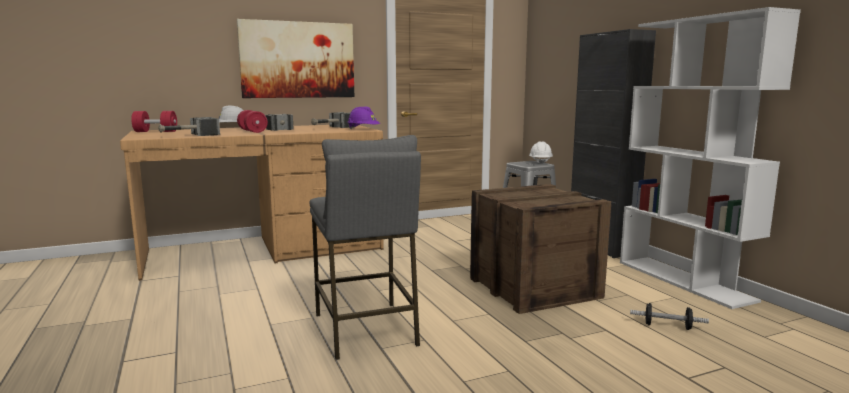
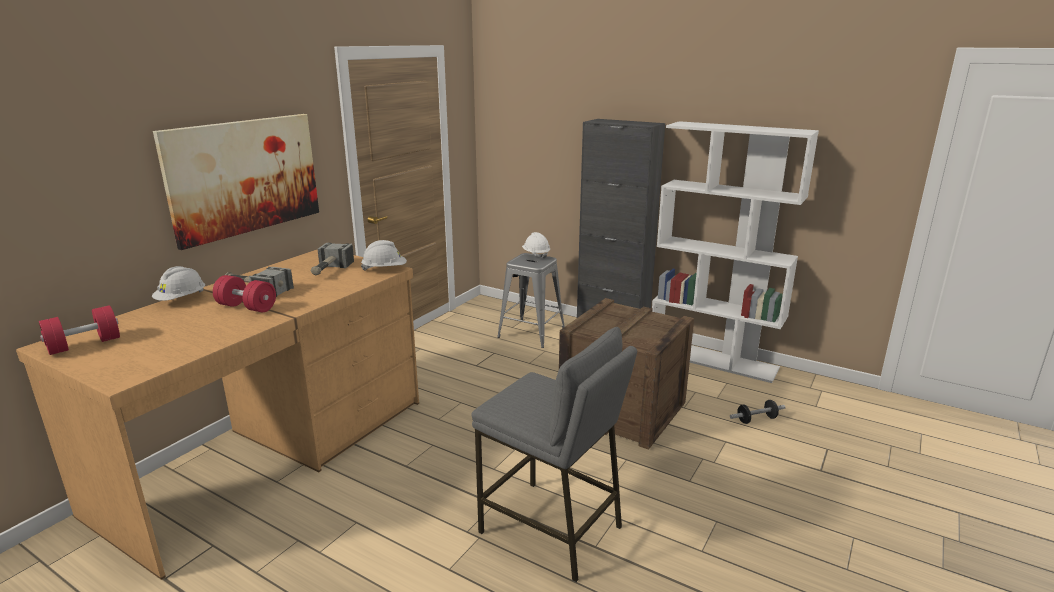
camera: 35 degrees left, 10 degrees up
hammer [158,117,220,136] -> none
purple hard hat [348,106,380,129] -> white hard hat [361,240,407,271]

